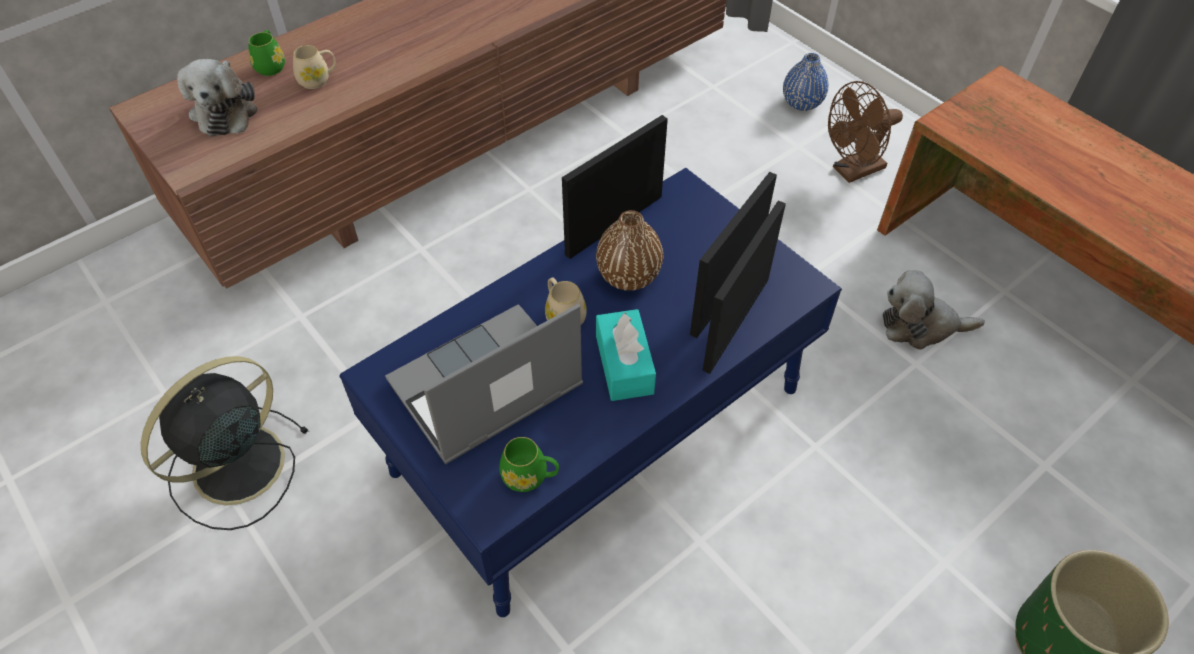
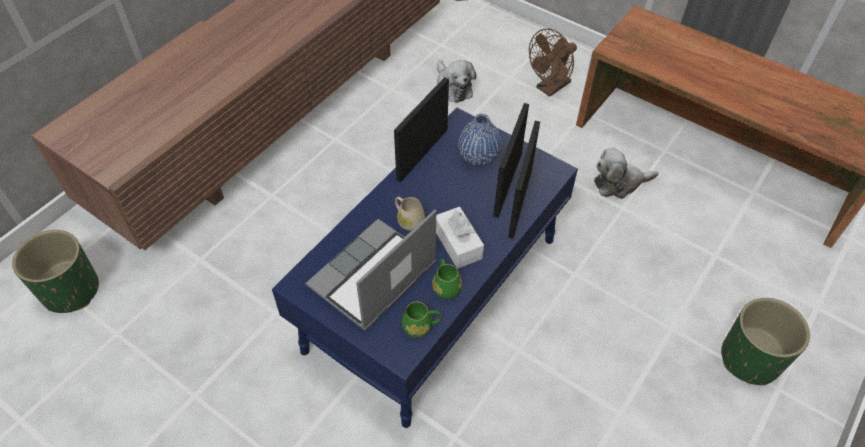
camera: 15 degrees left, 0 degrees up
black fan [141,356,309,530] -> none
plush toy [177,59,258,137] -> plush toy moved to [437,60,476,103]
green mug [249,30,285,76] -> green mug moved to [432,259,462,299]
beige mug [293,45,336,89] -> none
brown vase [596,210,663,291] -> none
turquoise tissue box [596,309,656,401] -> white tissue box [436,207,484,269]
blue vase [783,53,829,111] -> blue vase moved to [458,114,502,166]
none -> green planter [12,230,99,313]

